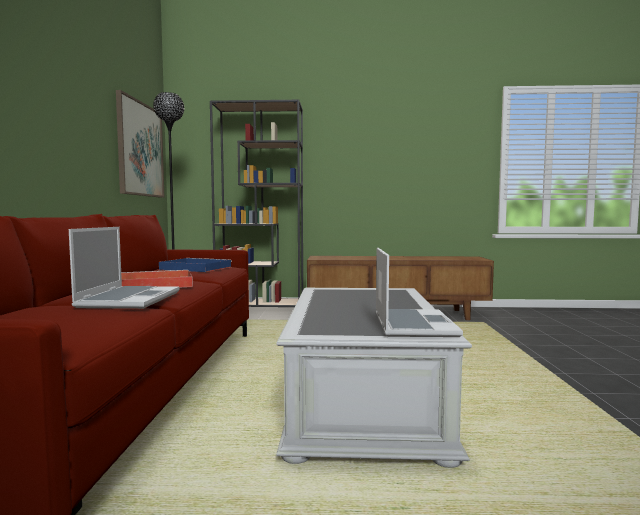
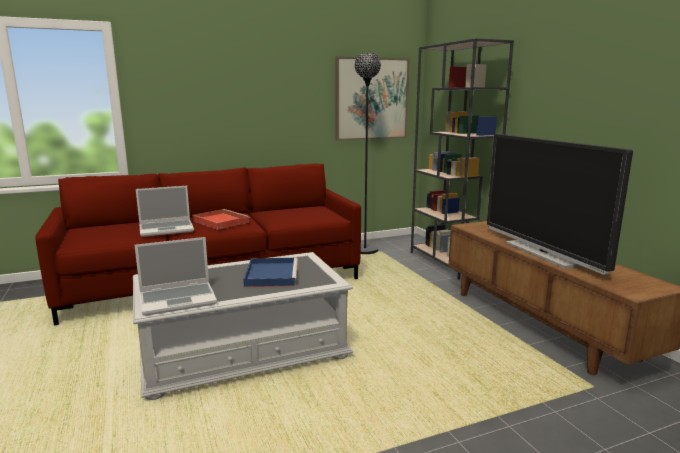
camera: 65 degrees right, 10 degrees up
blue tray [159,258,232,272] -> blue tray moved to [243,257,298,287]
none -> television [487,134,633,275]

